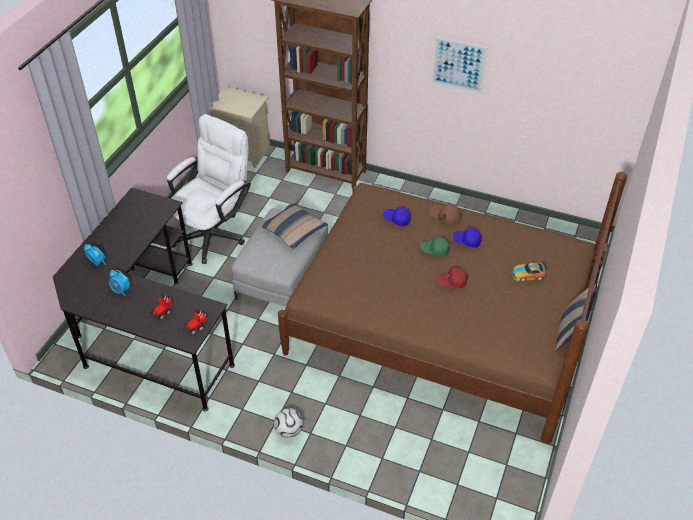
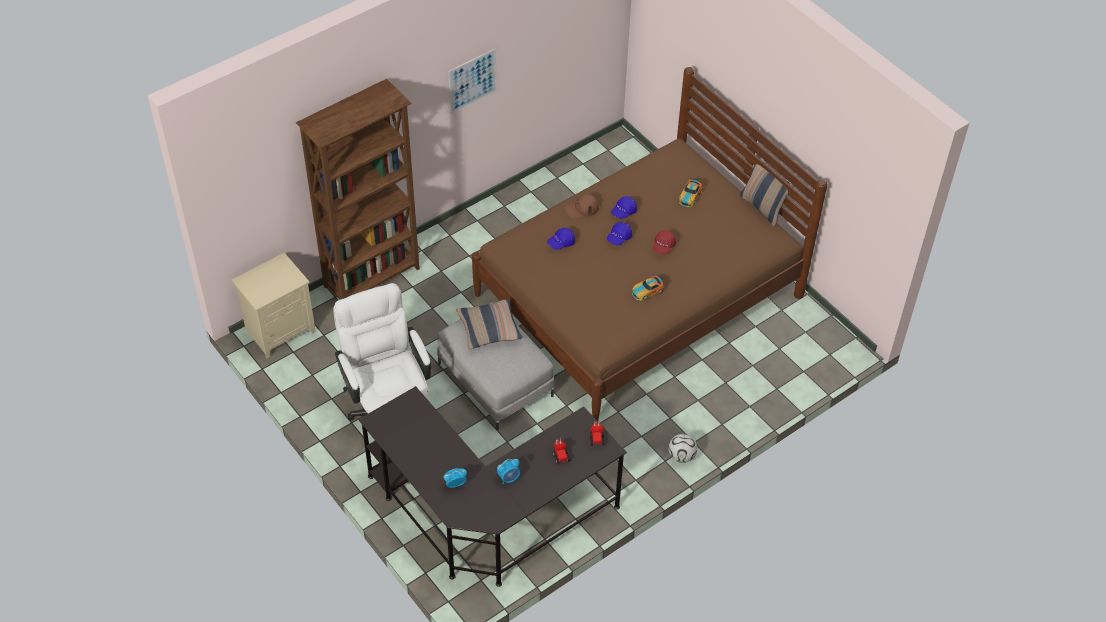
camera: 60 degrees left, 5 degrees up
green cap [420,237,450,256] -> blue cap [607,222,632,245]
none -> toy car [632,275,664,301]

